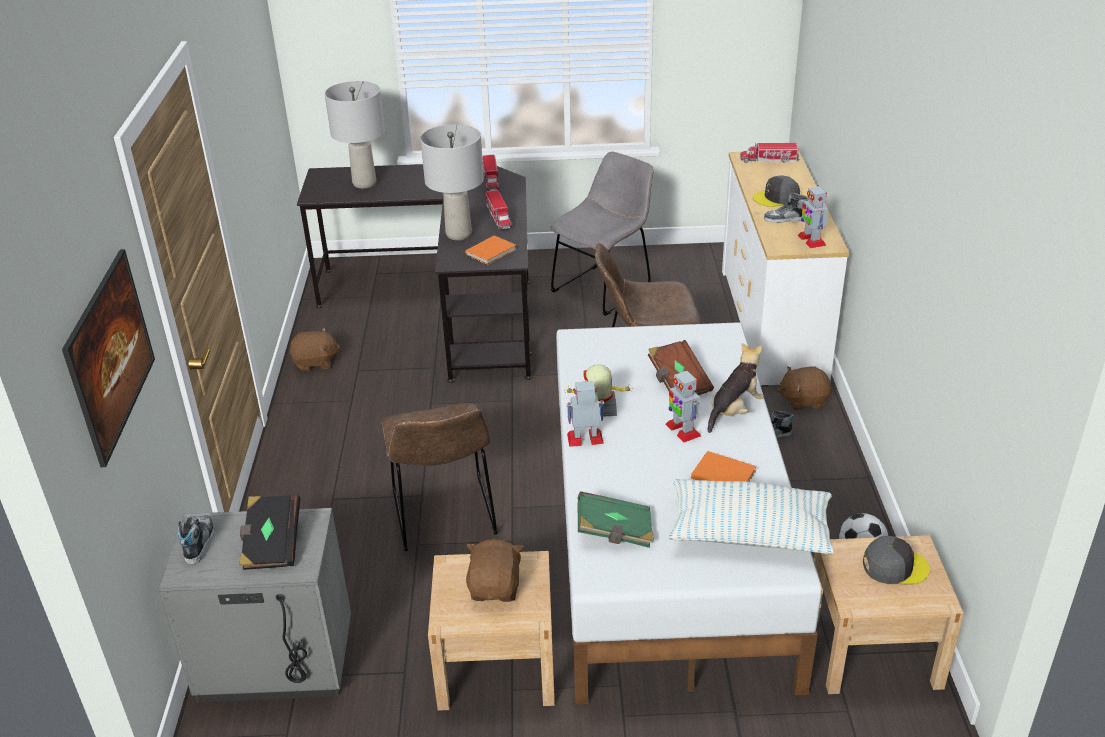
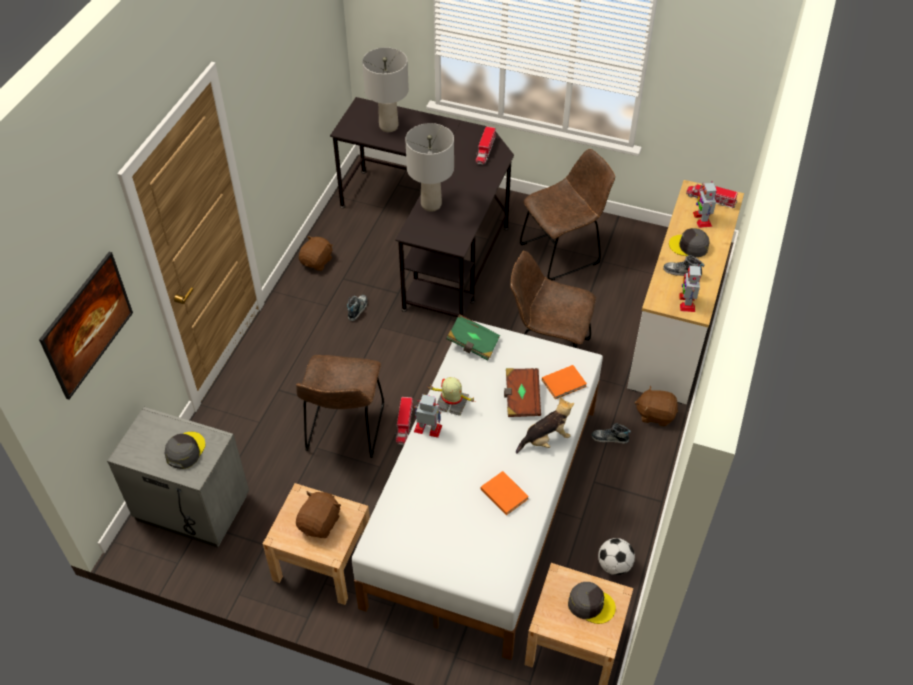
camera: 20 degrees right, 15 degrees up
shoe [178,515,215,564] -> shoe moved to [347,295,367,321]
black book [239,495,300,570] -> grey cap [164,432,205,469]
brown plush toy [289,328,340,372] -> brown plush toy turned 75 degrees counterclockwise [299,236,333,271]
orange book [465,235,516,265] -> orange book moved to [542,365,587,399]
toy truck [486,190,512,230] -> toy truck moved to [395,397,413,445]
grey chair [550,152,654,316] -> brown chair [520,149,615,281]
green book [578,491,654,548] -> green book moved to [447,314,500,361]
toy robot [665,369,701,443] -> toy robot moved to [693,181,717,228]
pillow [669,479,834,554] -> none

